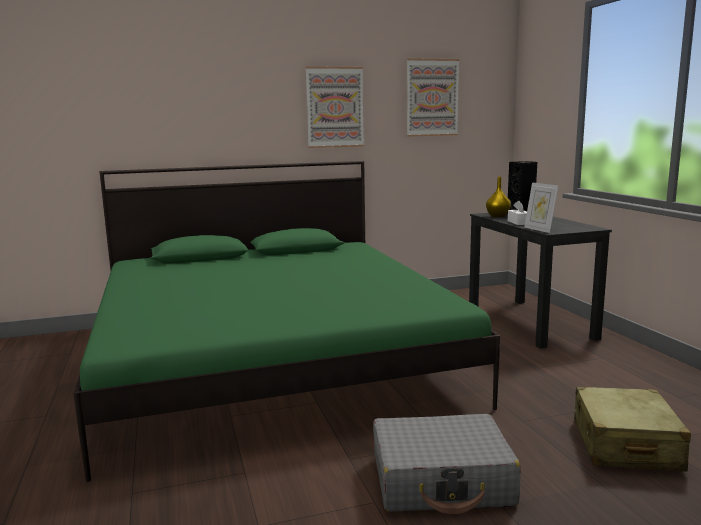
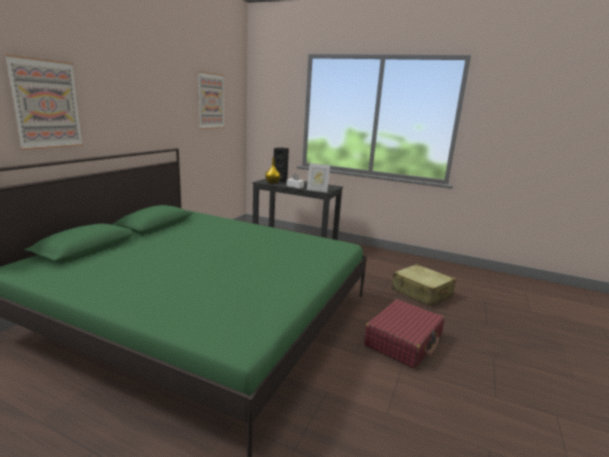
camera: 50 degrees left, 5 degrees up
picture [306,66,364,148] -> picture moved to [4,54,83,150]
grey suitcase [373,414,521,514] -> red suitcase [364,299,444,368]

